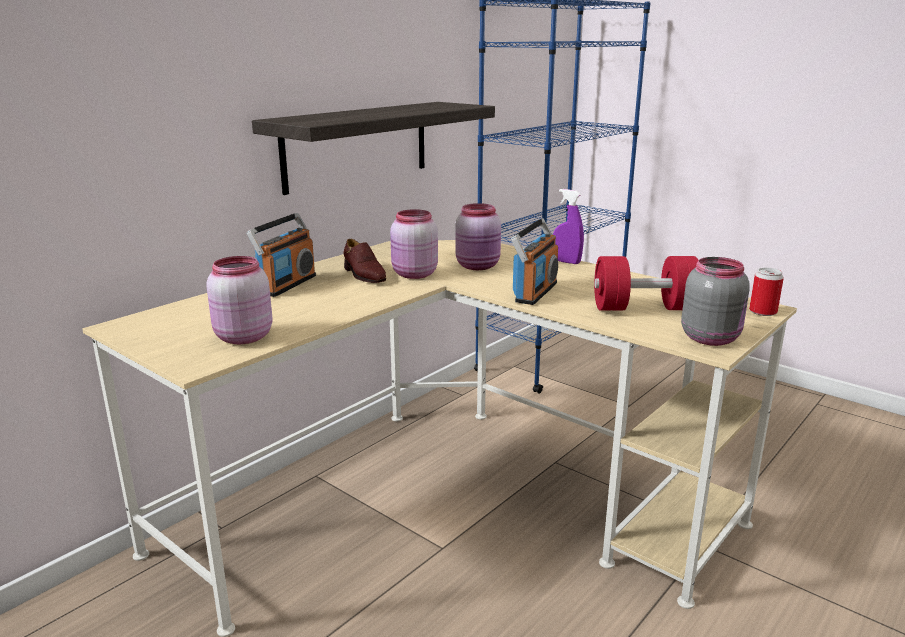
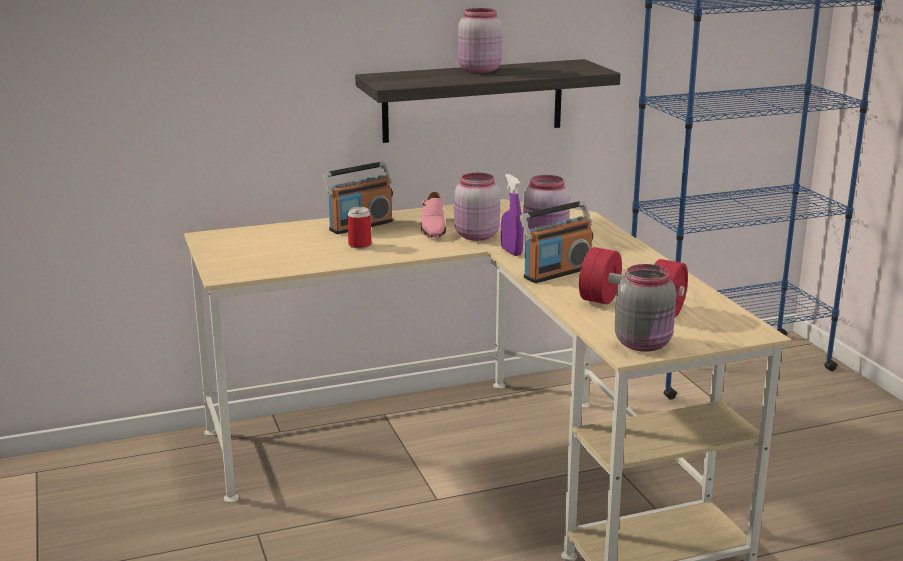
camera: 30 degrees right, 0 degrees up
pink jar [206,256,273,344] -> pink jar moved to [458,8,503,73]
brown shoe [344,239,386,283] -> pink shoe [421,192,446,238]
purple spray bottle [553,189,584,264] -> purple spray bottle moved to [501,174,524,256]
can [749,268,784,316] -> can moved to [347,207,371,249]

